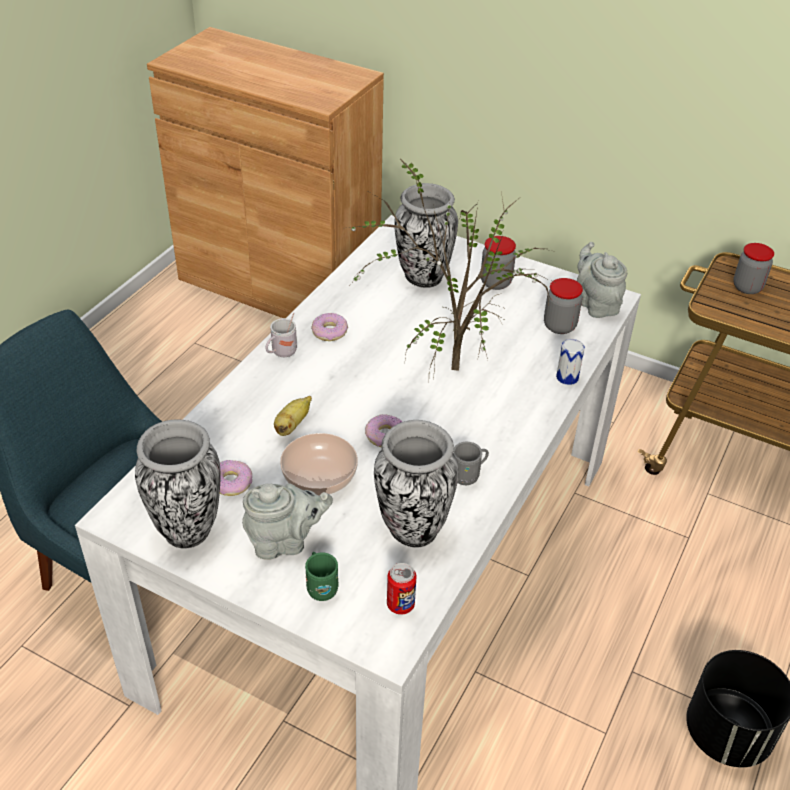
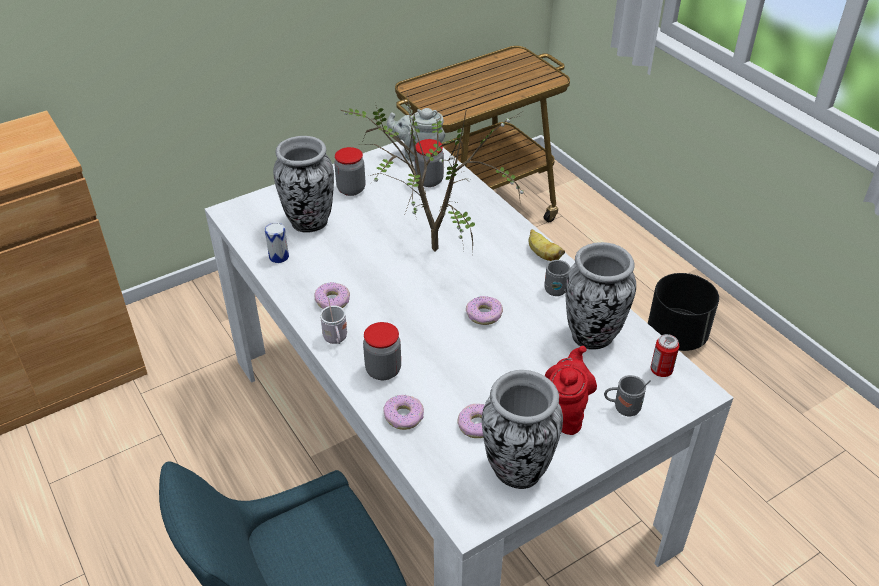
camera: 60 degrees left, 0 degrees up
grey teapot [242,483,333,560] -> red teapot [545,346,597,435]
banana [274,396,312,436] -> banana moved to [528,229,565,261]
bowl [280,433,358,496] -> none
green mug [305,552,338,601] -> grey mug [604,375,651,416]
can [556,339,585,385] -> can moved to [265,222,289,263]
jar [733,243,774,294] -> jar moved to [363,322,401,380]
none -> donut [383,395,424,430]

